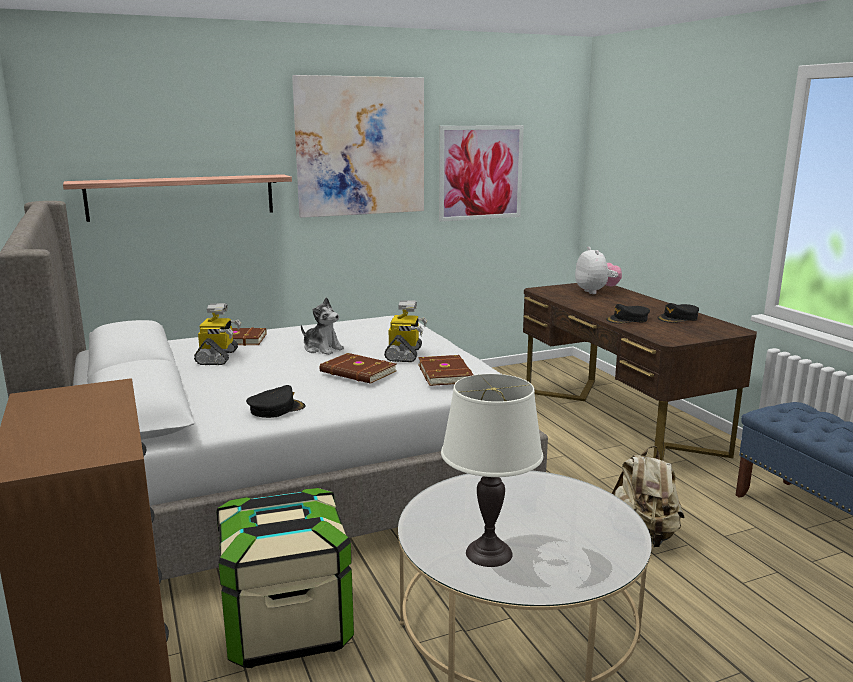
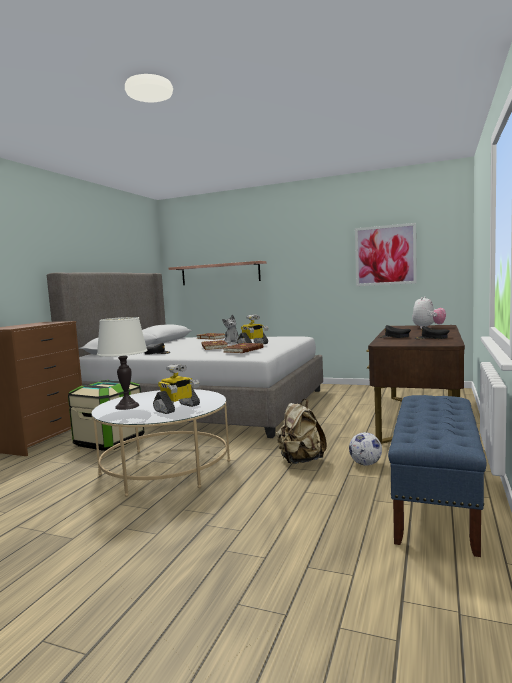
camera: 45 degrees right, 10 degrees down
toy robot [194,303,241,365] -> toy robot moved to [153,364,200,414]
picture [292,75,424,218] -> none
none -> football [349,432,382,465]

